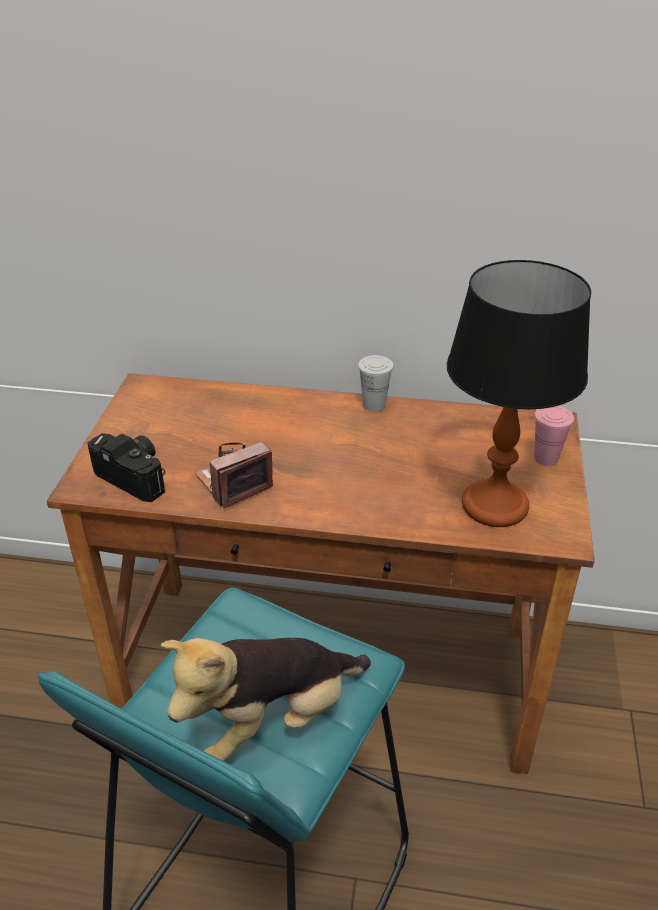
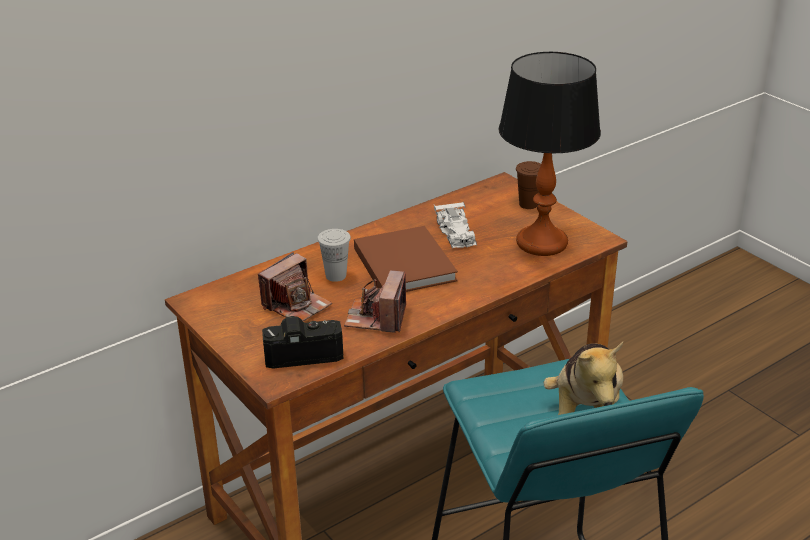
camera: 45 degrees left, 5 degrees down
white cup [358,355,394,412] -> white cup moved to [317,229,351,282]
pink cup [534,406,574,466] -> brown cup [516,161,541,209]
none -> camera [258,252,332,321]
none -> brown book [354,226,458,292]
none -> white toy car [434,202,477,249]

